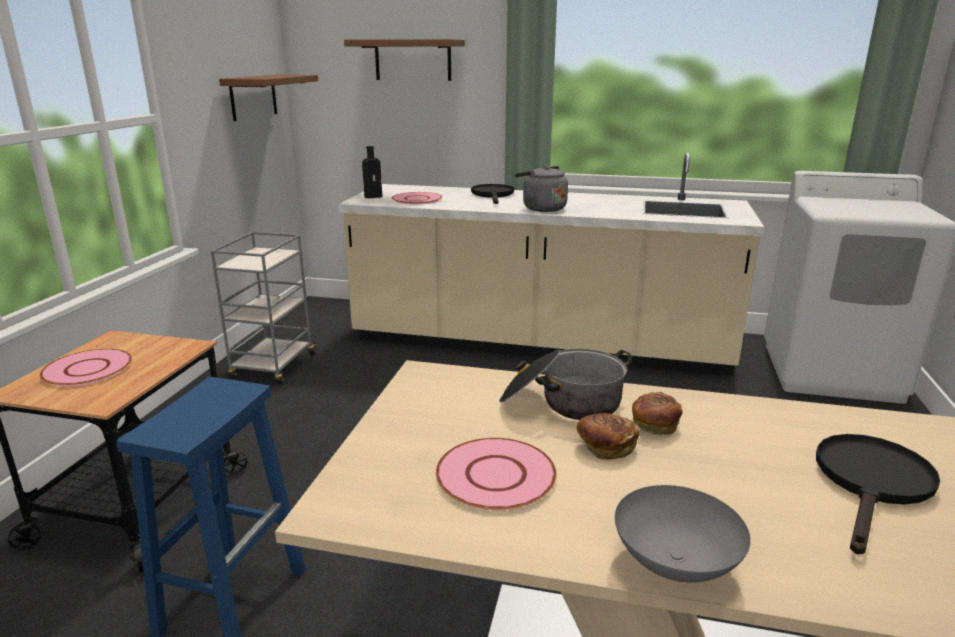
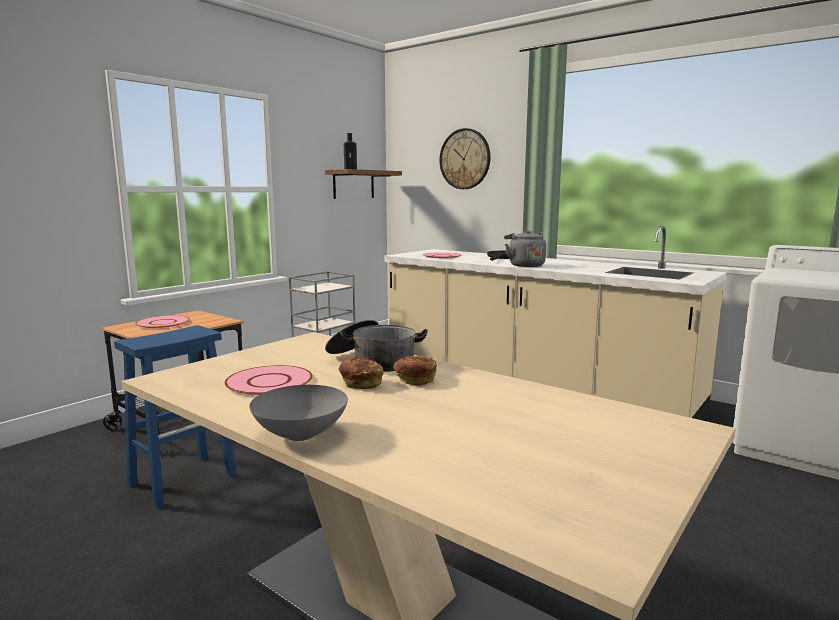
camera: 25 degrees right, 10 degrees down
brown shelf [344,39,465,81] -> wall clock [439,128,491,189]
black bottle [362,146,382,198] -> black bottle moved to [344,133,357,169]
black frying pan [816,434,940,554] -> none

